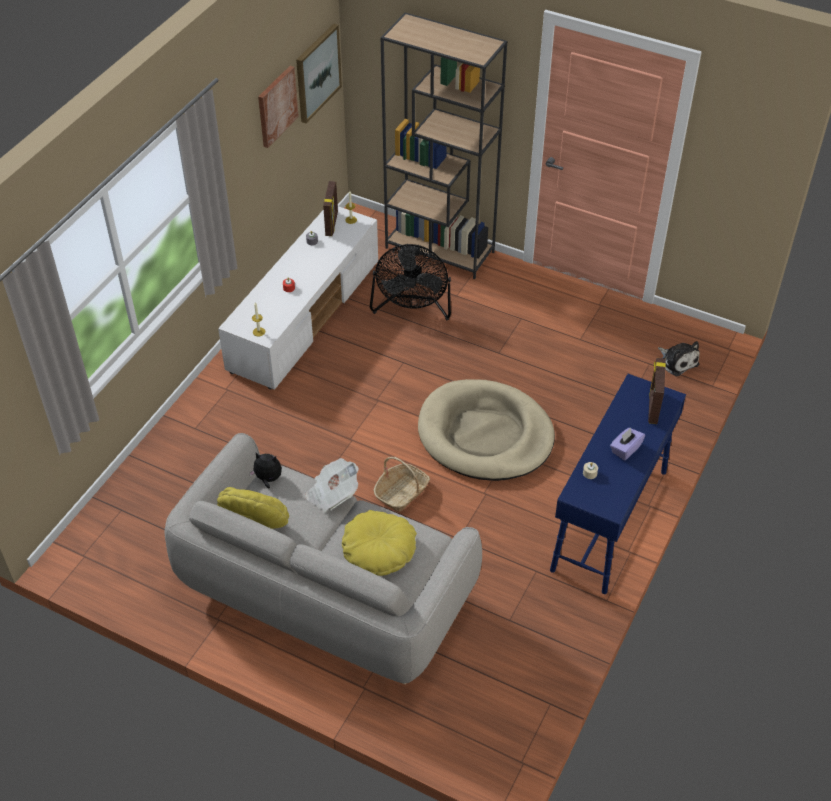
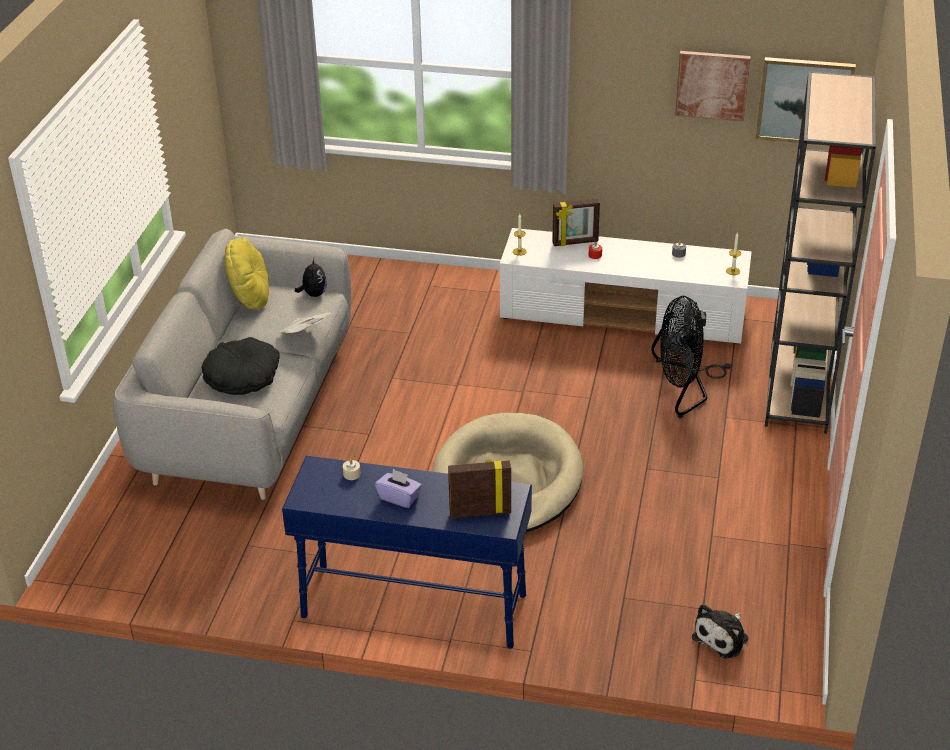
camera: 75 degrees right, 10 degrees down
picture frame [323,181,338,236] -> picture frame moved to [552,198,600,246]
yellow pillow [342,510,417,576] -> black pillow [202,337,280,395]
basket [373,457,430,512] -> none

